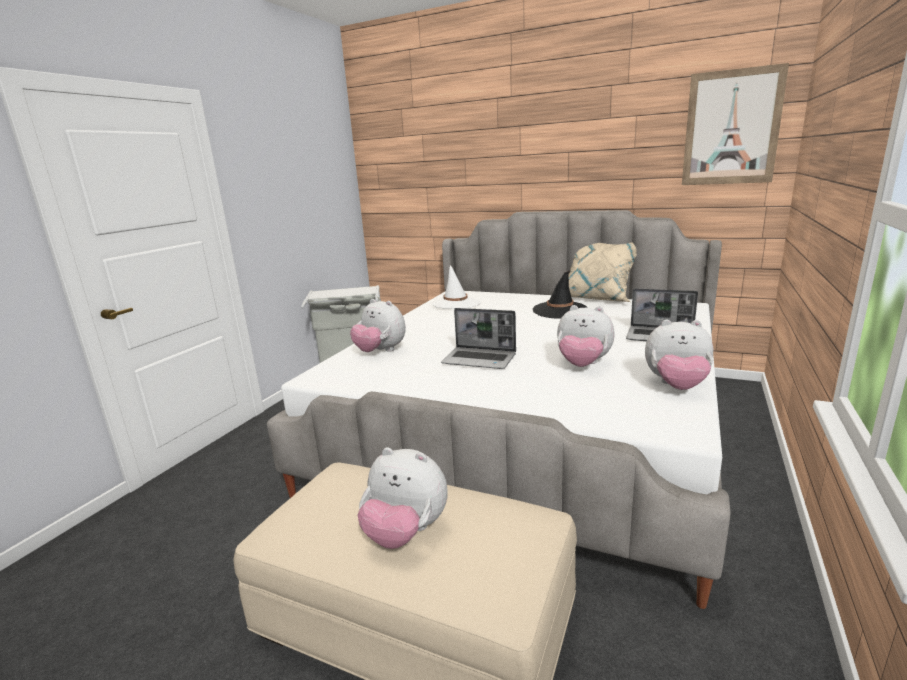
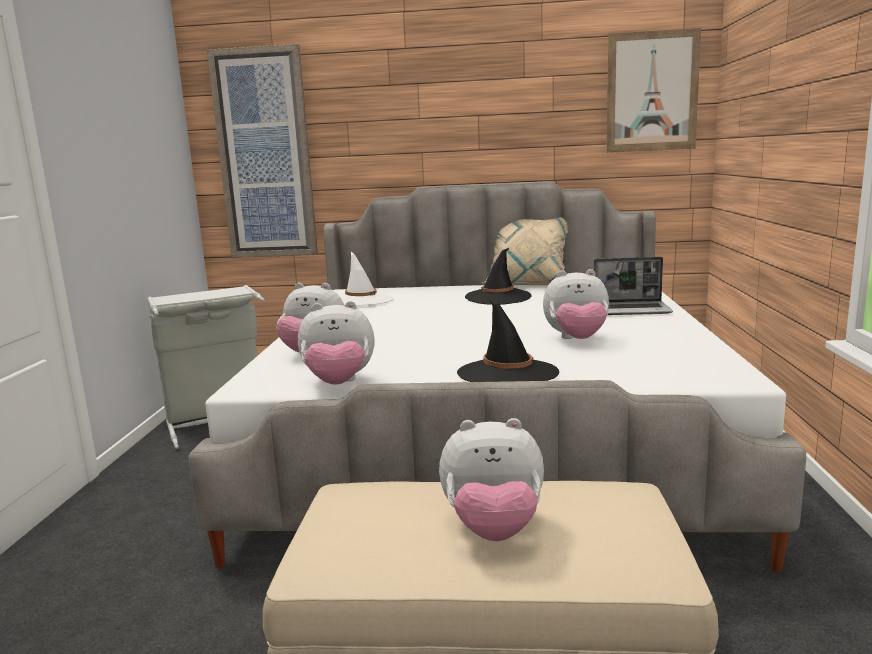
camera: 20 degrees left, 5 degrees down
laptop [441,308,516,369] -> none
plush toy [645,320,713,390] -> plush toy moved to [298,301,375,385]
none -> picture [207,44,318,258]
none -> black hat [457,298,559,382]

